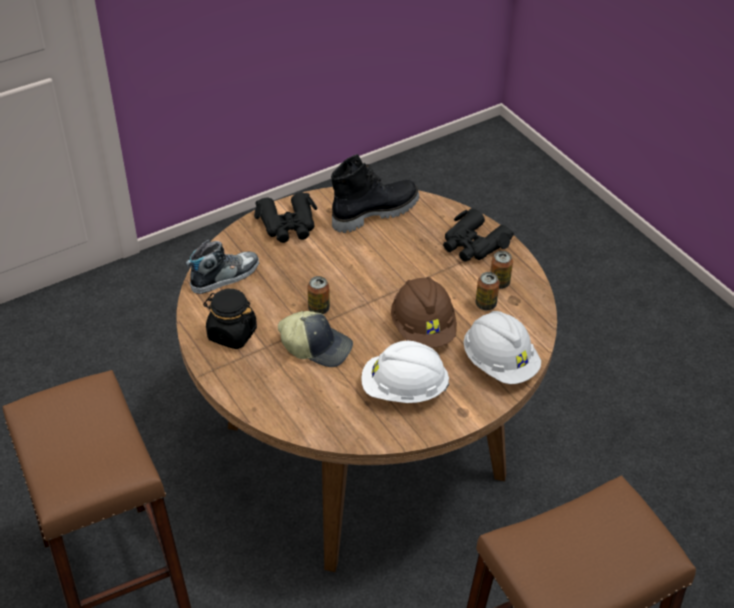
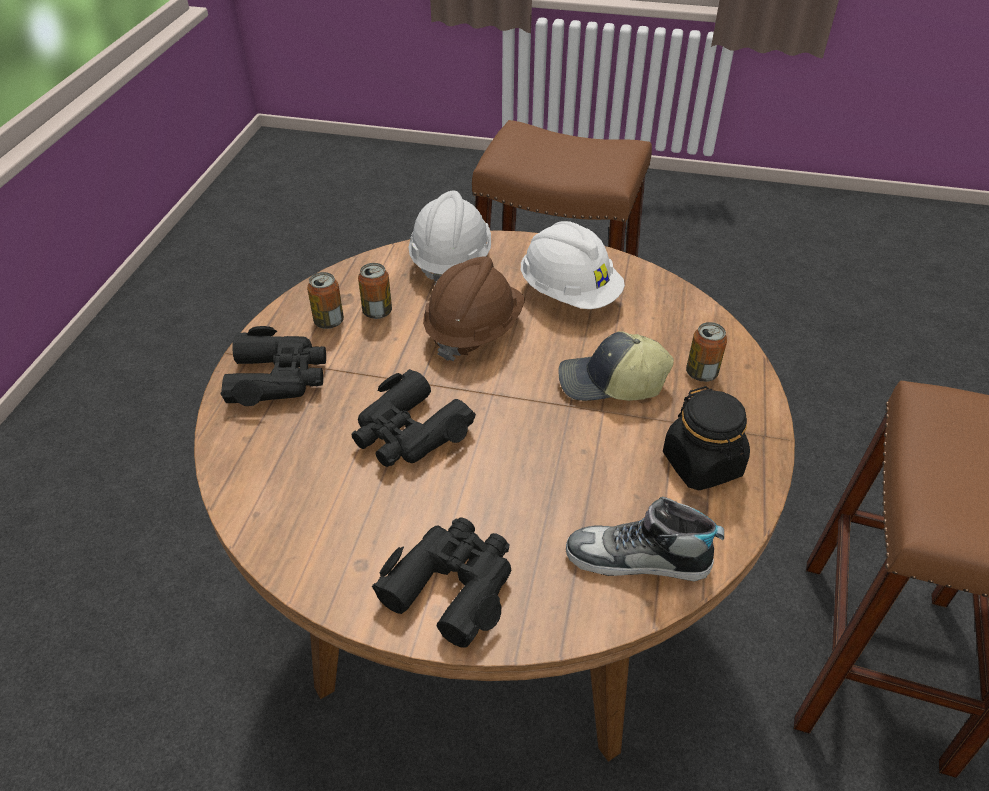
camera: 135 degrees left, 0 degrees up
cap [278,311,353,367] -> cap turned 60 degrees counterclockwise [558,331,674,401]
can [307,276,330,314] -> can moved to [686,322,727,382]
black boot [331,154,419,233] -> none
none -> black binoculars [351,369,476,467]

